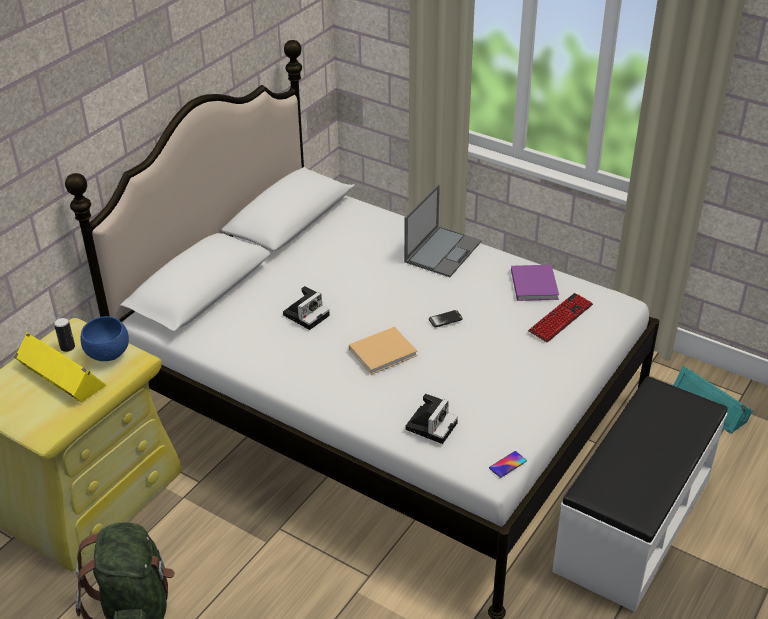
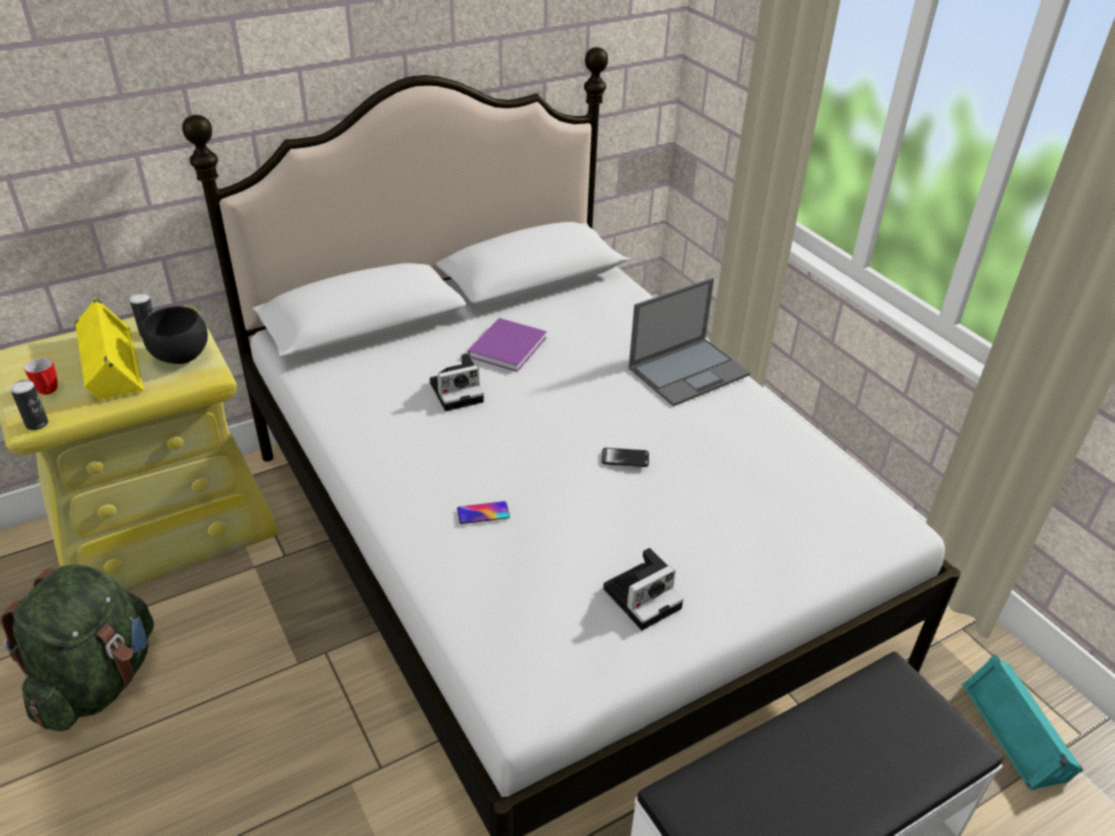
camera: 25 degrees right, 0 degrees up
blue bowl [80,316,129,361] -> black bowl [142,306,208,364]
beige book [349,327,418,375] -> none
camera [406,394,458,444] -> camera moved to [603,548,684,630]
phone [489,451,527,478] -> phone moved to [457,501,510,524]
purple book [511,265,559,301] -> purple book moved to [468,318,547,372]
keyboard [528,293,593,343] -> none
none -> can [10,380,48,430]
none -> mug [24,357,58,395]

